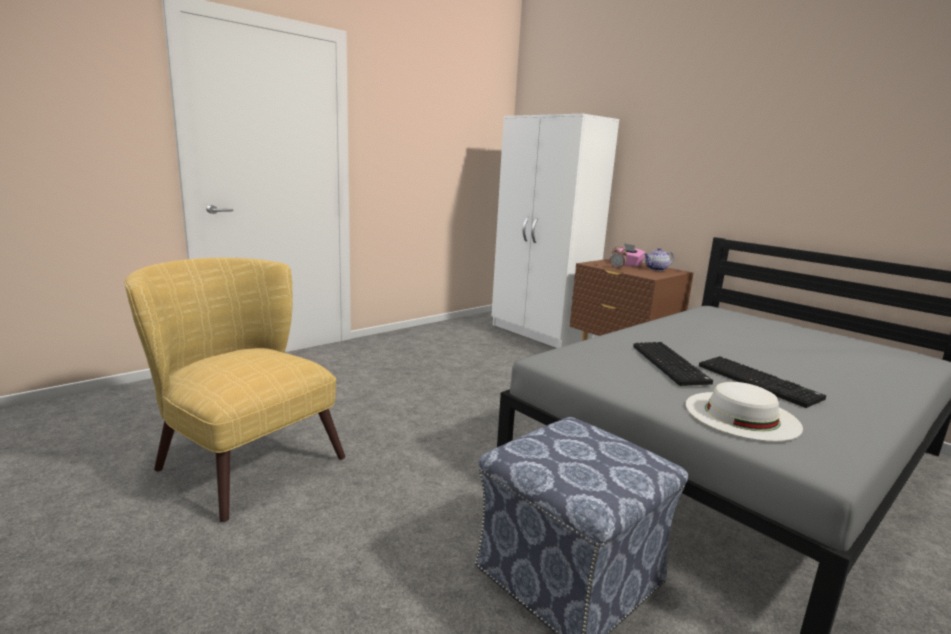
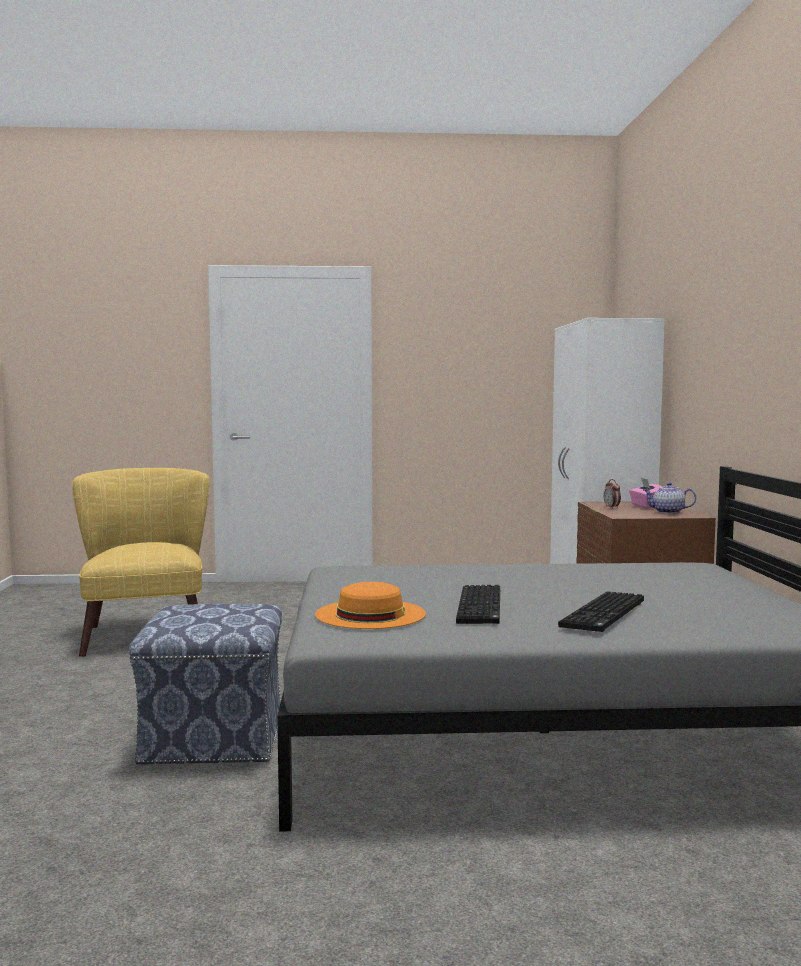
camera: 40 degrees right, 10 degrees down
keyboard [633,342,713,386] -> keyboard moved to [558,591,644,632]
white hat [686,382,803,441] -> orange hat [315,582,426,629]

